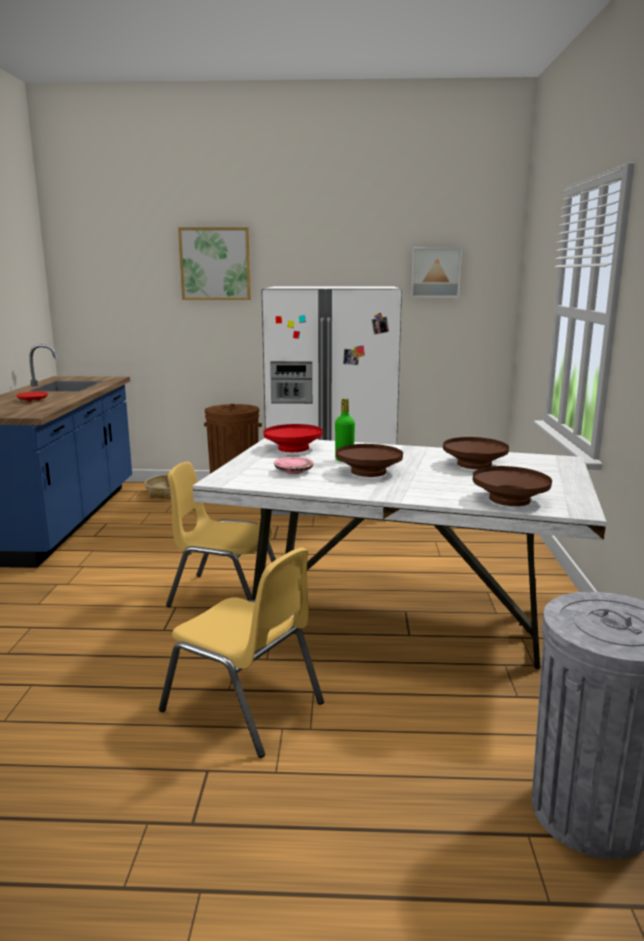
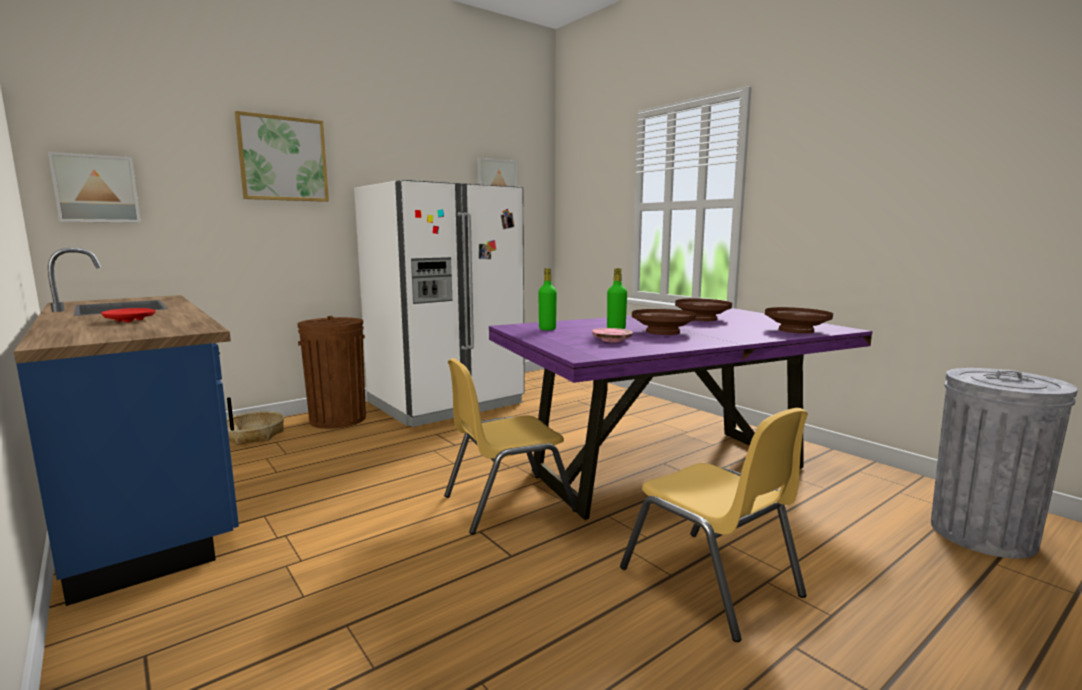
camera: 40 degrees left, 5 degrees down
yellow chair [159,547,324,758] -> yellow chair turned 60 degrees clockwise [620,408,808,642]
white dining table [193,438,607,669] -> purple dining table [489,308,872,520]
red bowl [263,424,323,452] -> green bottle [538,268,557,330]
none -> picture [48,152,141,223]

